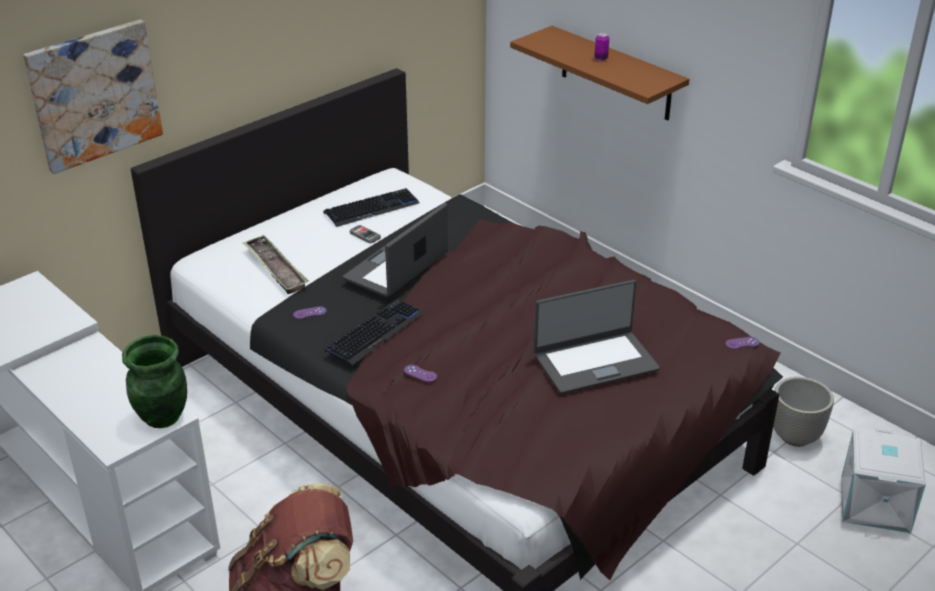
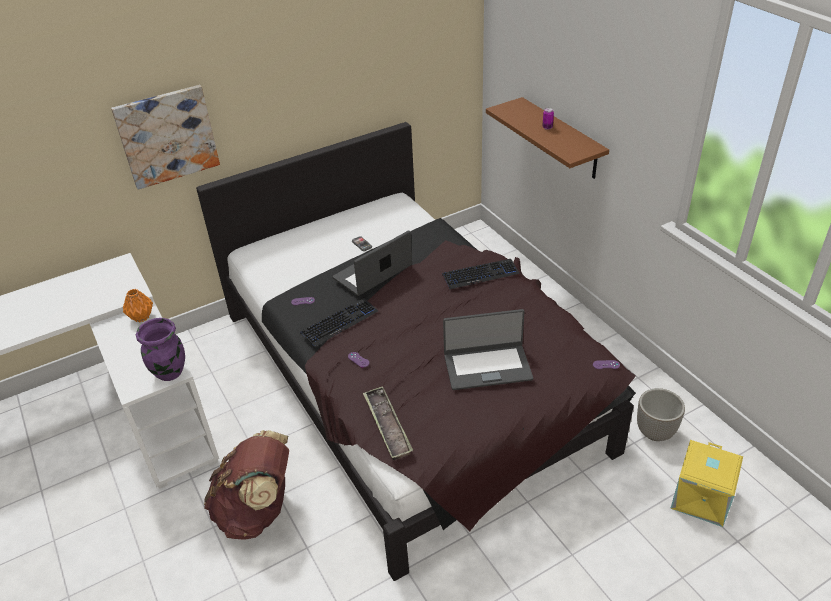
camera: 15 degrees right, 5 degrees up
green vase [122,335,187,428] -> purple vase [136,318,185,381]
tray [243,234,309,294] -> tray moved to [363,386,413,460]
keyboard [323,188,420,227] -> keyboard moved to [442,259,520,289]
white storage box [841,429,926,533] -> yellow storage box [670,440,743,527]
none -> orange vase [123,289,153,323]

